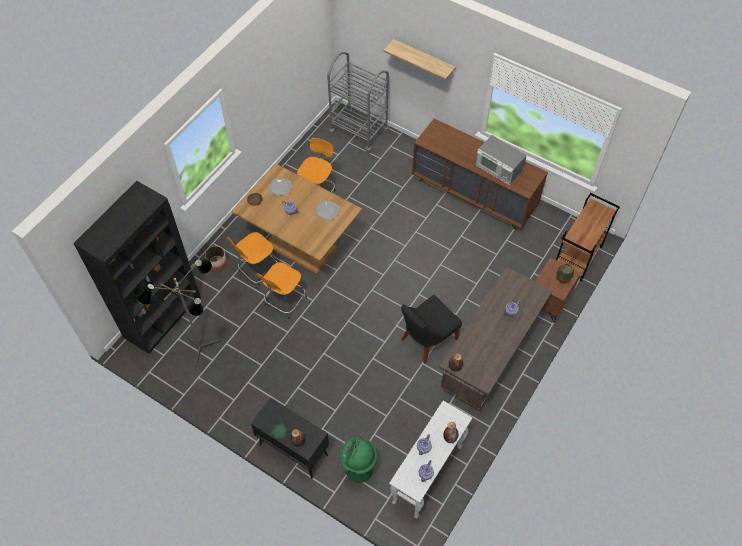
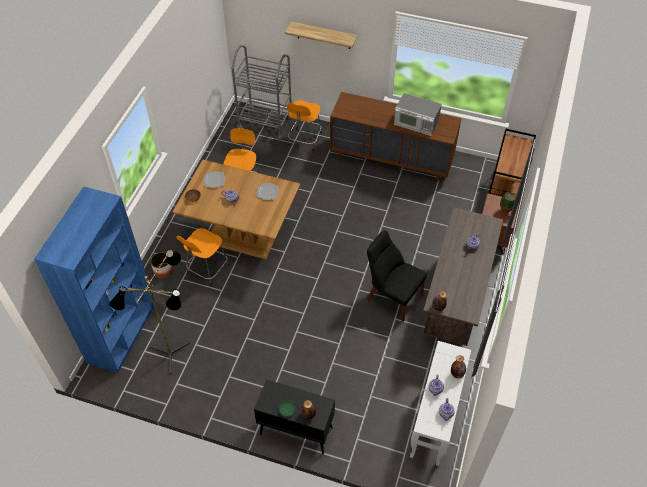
camera: 15 degrees left, 5 degrees down
black bookcase [73,181,201,354] -> blue bookcase [34,186,155,373]
orange stool [256,262,307,320] -> orange stool moved to [287,100,322,151]
green trash can [340,437,377,483] -> none
black chair [401,295,462,364] -> black chair turned 90 degrees clockwise [367,230,427,322]

